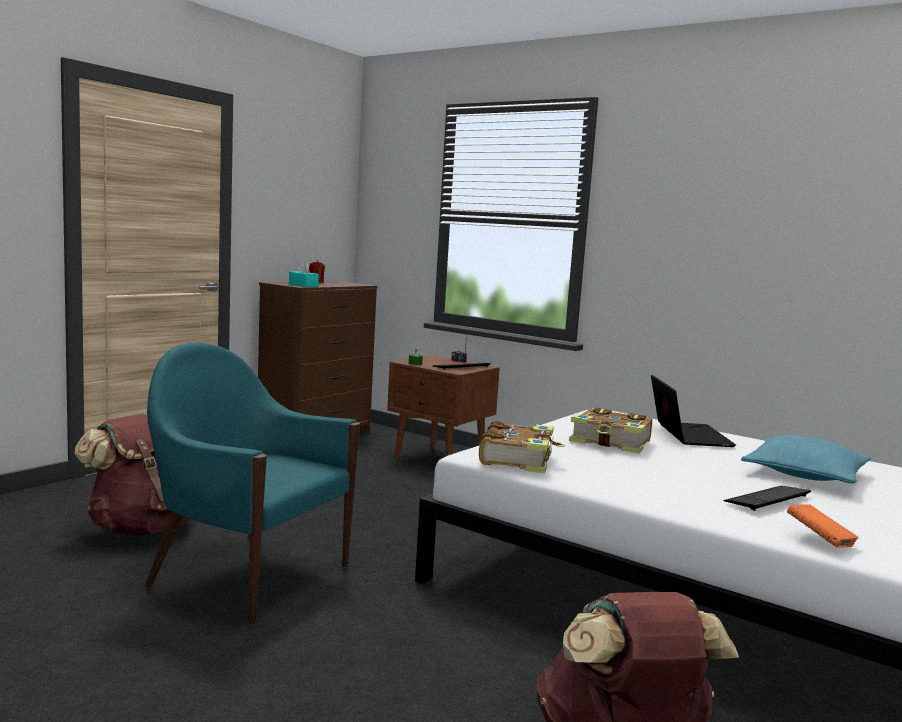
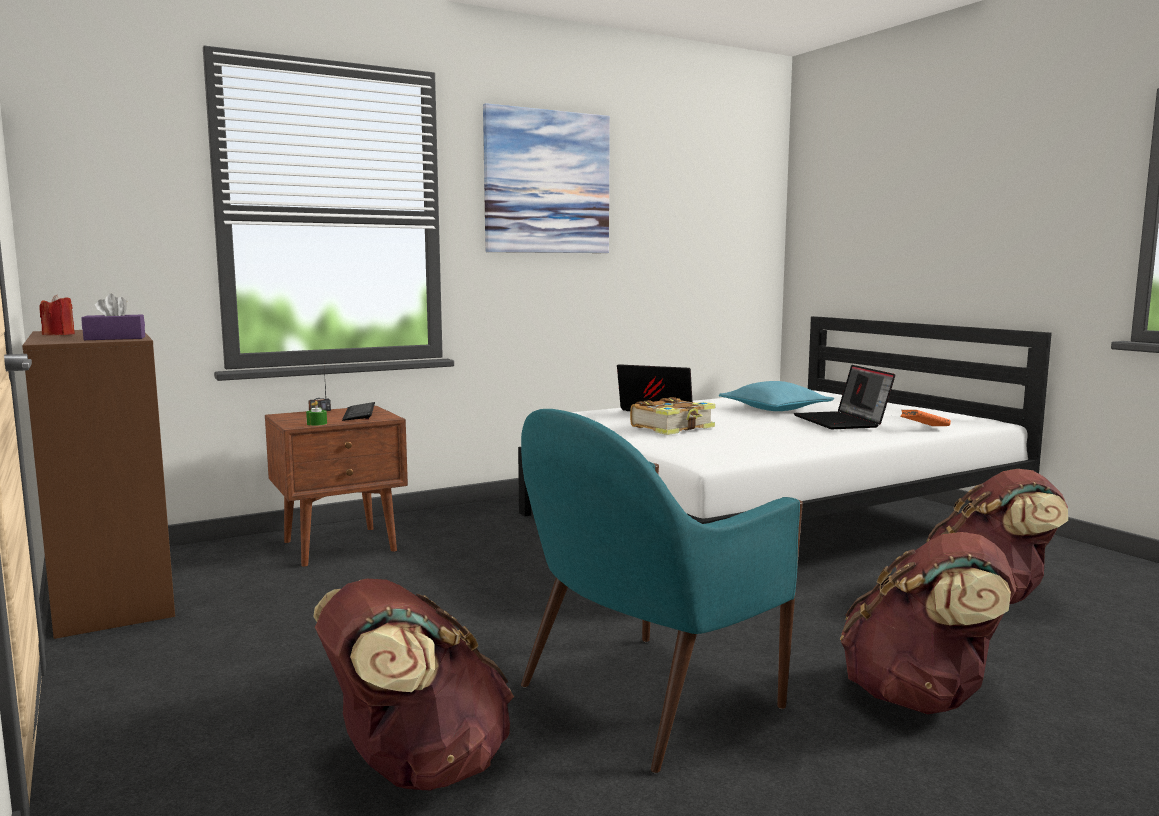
camera: 65 degrees left, 0 degrees up
turquoise tissue box [289,260,319,287] -> purple tissue box [81,294,145,340]
book [479,421,565,473] -> none
keyboard [723,486,811,511] -> laptop [794,365,895,429]
none -> picture [483,103,610,253]
none -> brown backpack [840,532,1016,714]

